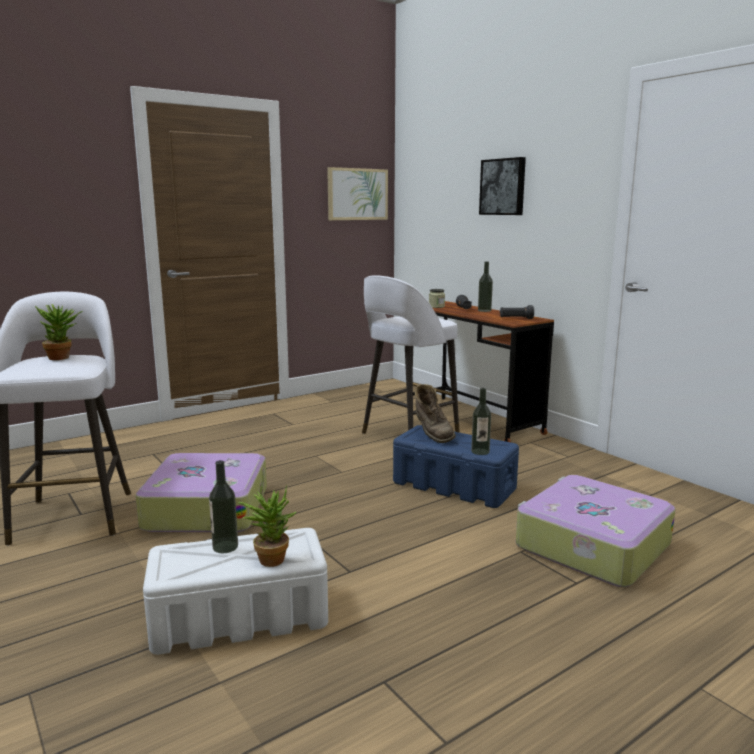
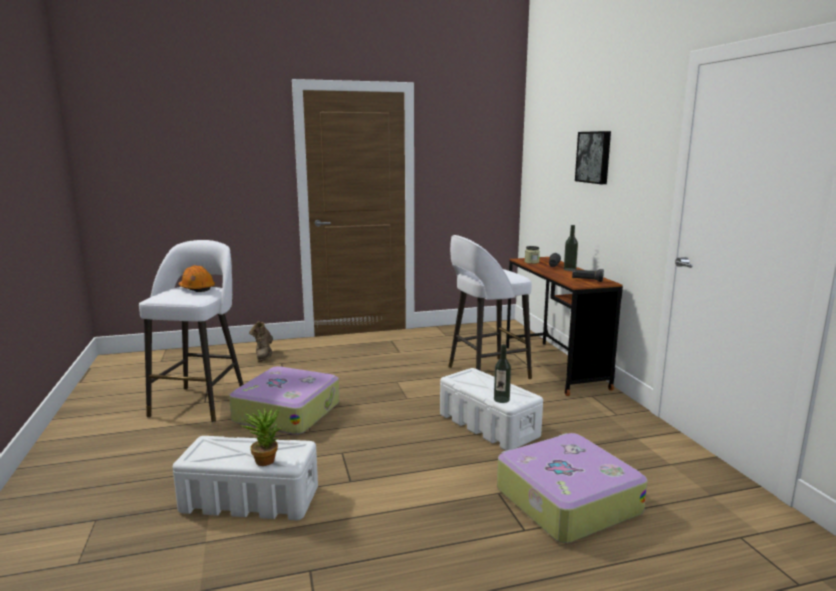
camera: 20 degrees right, 0 degrees up
potted plant [35,304,83,360] -> orange hard hat [179,265,215,292]
bottle [209,460,238,553] -> none
picture [327,167,388,220] -> none
blue storage box [393,425,519,508] -> white storage box [440,368,543,451]
brown boot [415,383,456,443] -> brown boot moved to [249,321,273,362]

